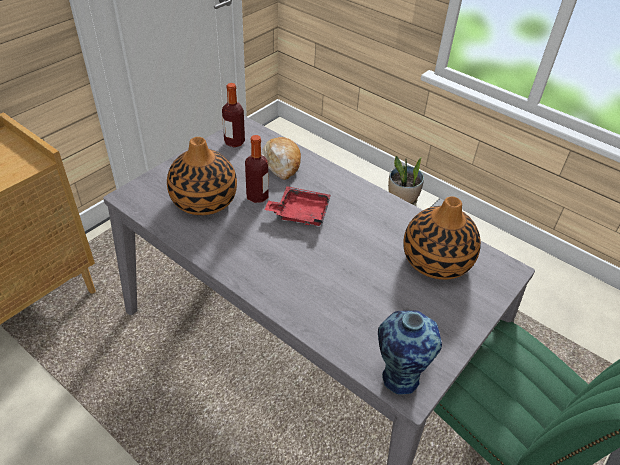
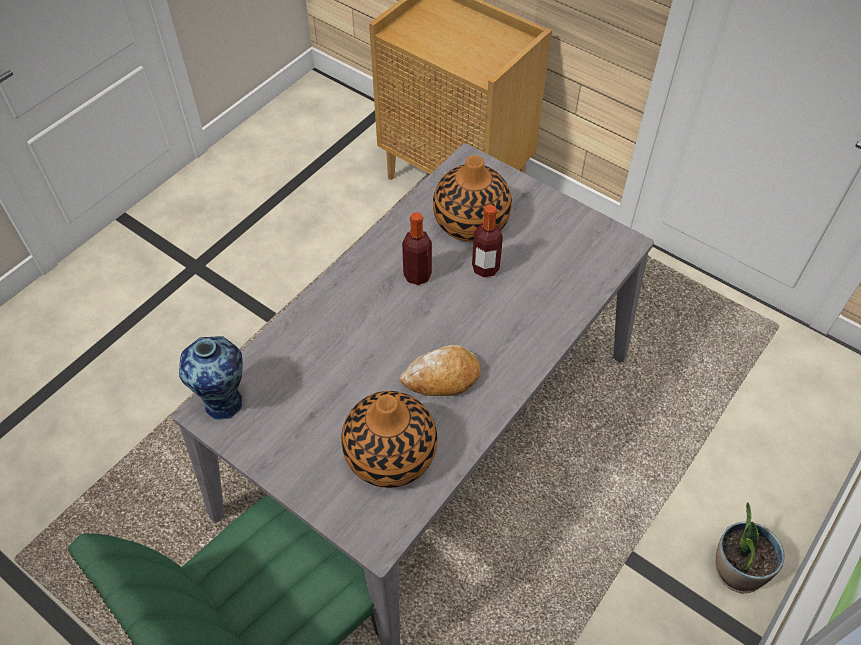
camera: 90 degrees right, 10 degrees up
bottle [222,83,245,147] -> bottle moved to [402,212,432,285]
bread [262,137,301,180] -> bread moved to [400,345,481,396]
red tray [264,186,331,226] -> none

